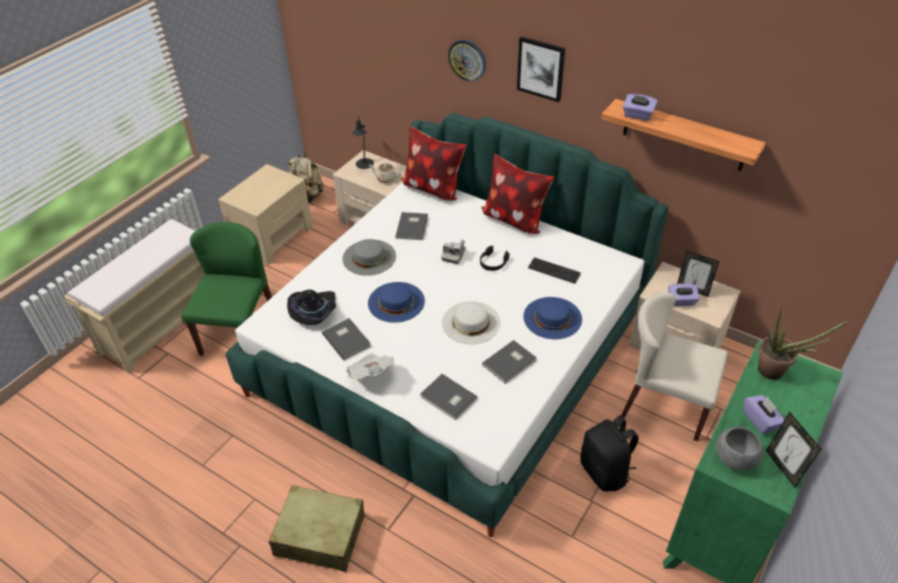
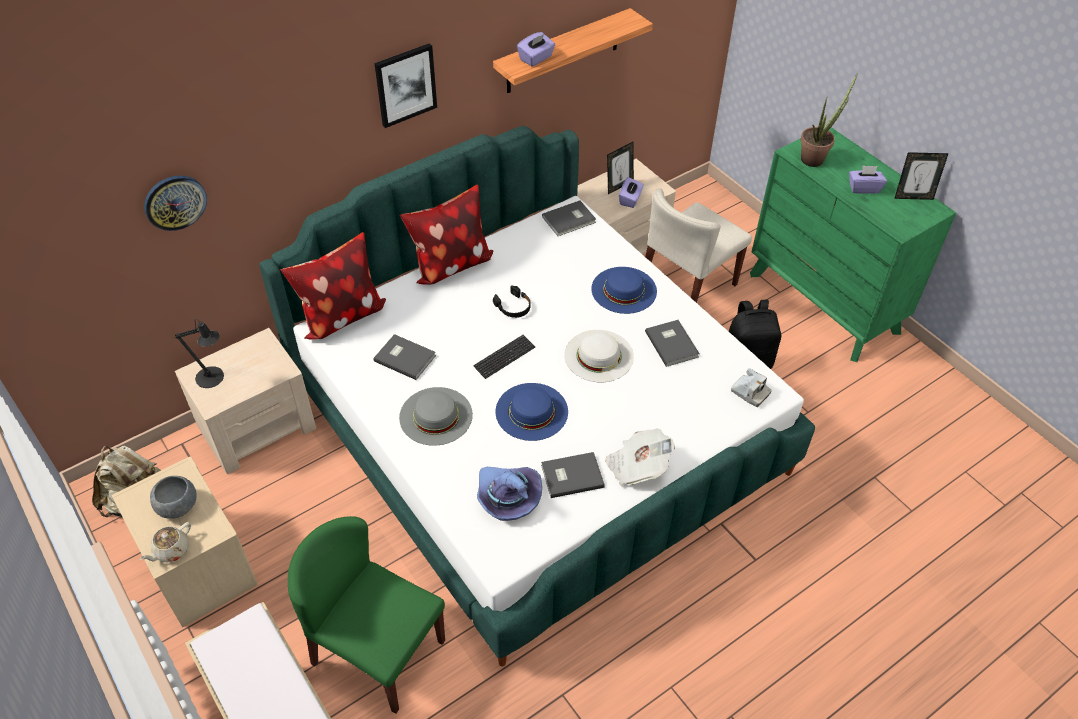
camera: 70 degrees left, 5 degrees up
beige suitcase [269,485,364,572] -> none
black hat [287,289,336,325] -> purple hat [477,467,542,521]
beige teapot [369,163,401,183] -> beige teapot moved to [140,522,191,562]
grey book [420,374,477,420] -> grey book moved to [542,201,596,236]
camera [441,240,466,264] -> camera moved to [731,368,771,407]
wall clock [448,40,486,81] -> wall clock moved to [144,176,207,231]
keyboard [528,257,581,284] -> keyboard moved to [473,335,535,379]
grey bowl [716,427,763,470] -> grey bowl moved to [150,476,197,518]

